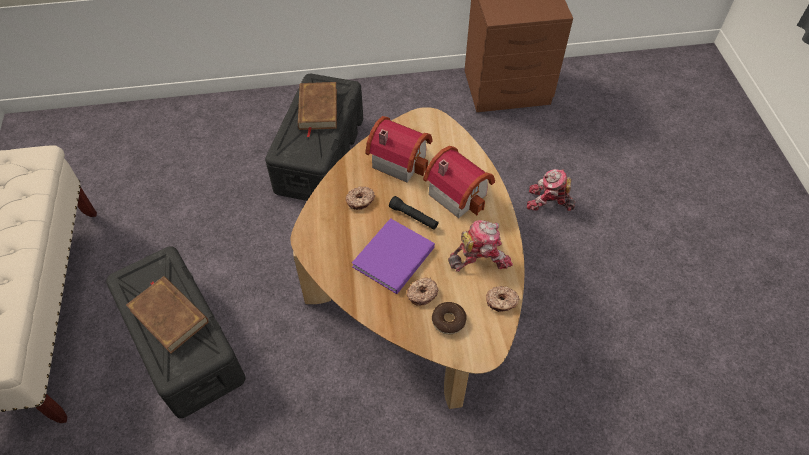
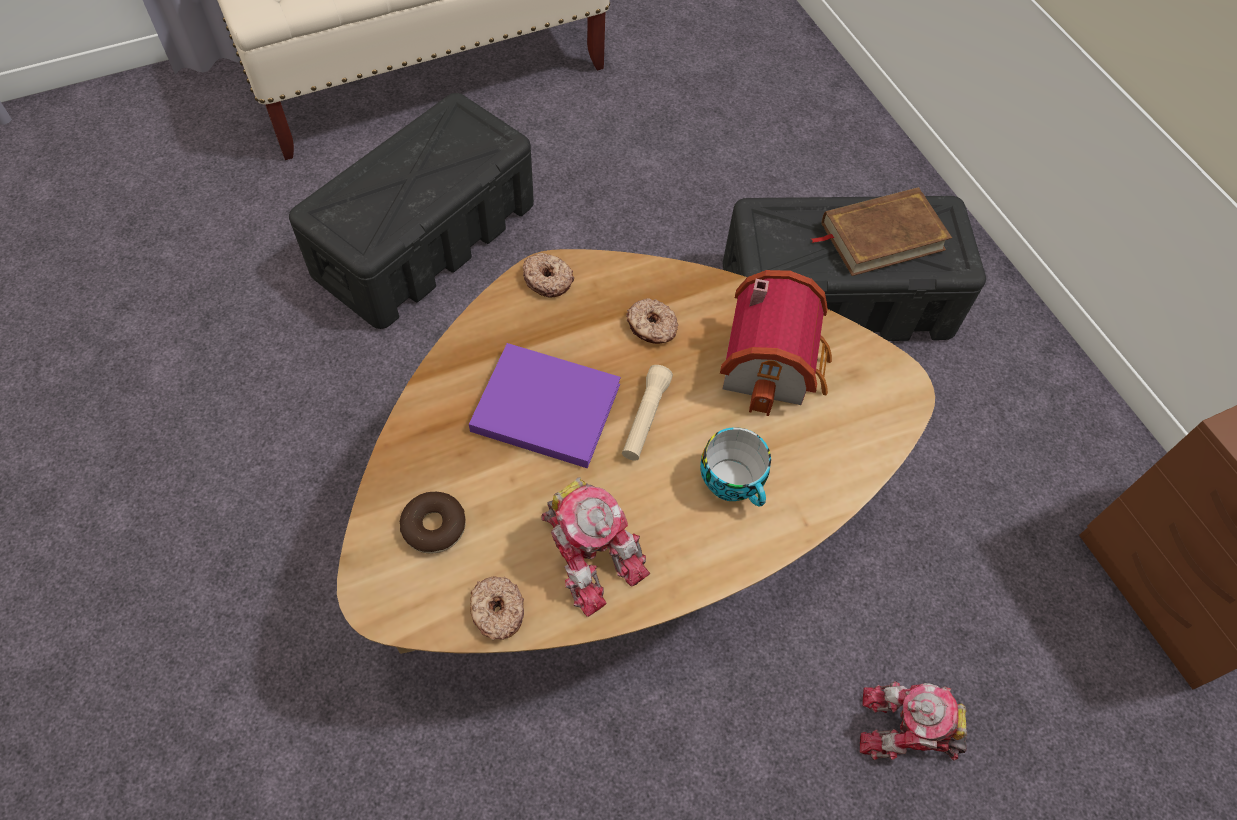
camera: 70 degrees right, 5 degrees up
brown book [126,276,209,353] -> none
black flashlight [389,196,439,230] -> beige flashlight [622,365,673,461]
donut [407,277,438,306] -> donut moved to [523,253,574,297]
toy house [423,146,495,218] -> cup [700,427,771,506]
toy robot [527,169,575,211] -> toy robot turned 75 degrees counterclockwise [859,681,967,761]

